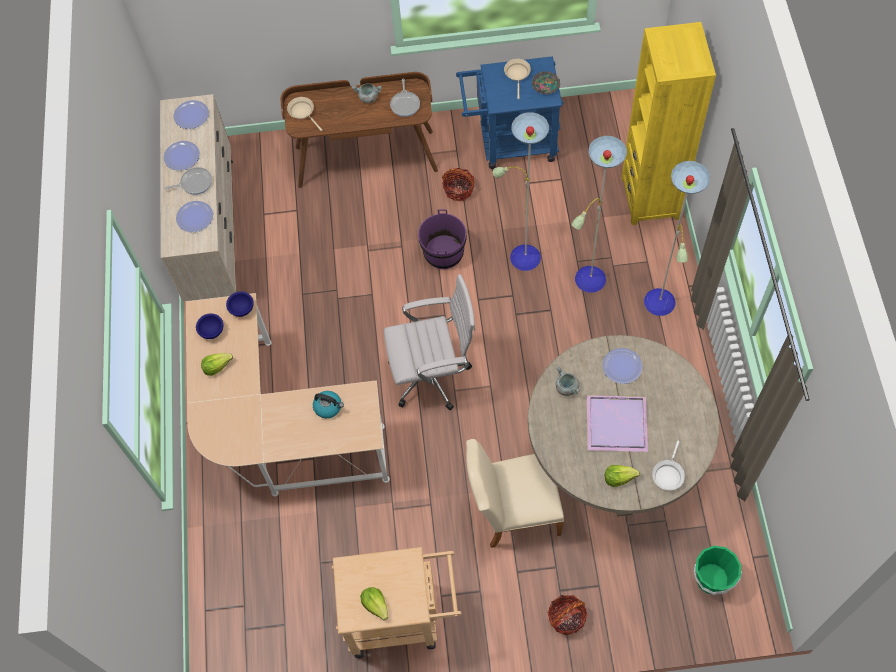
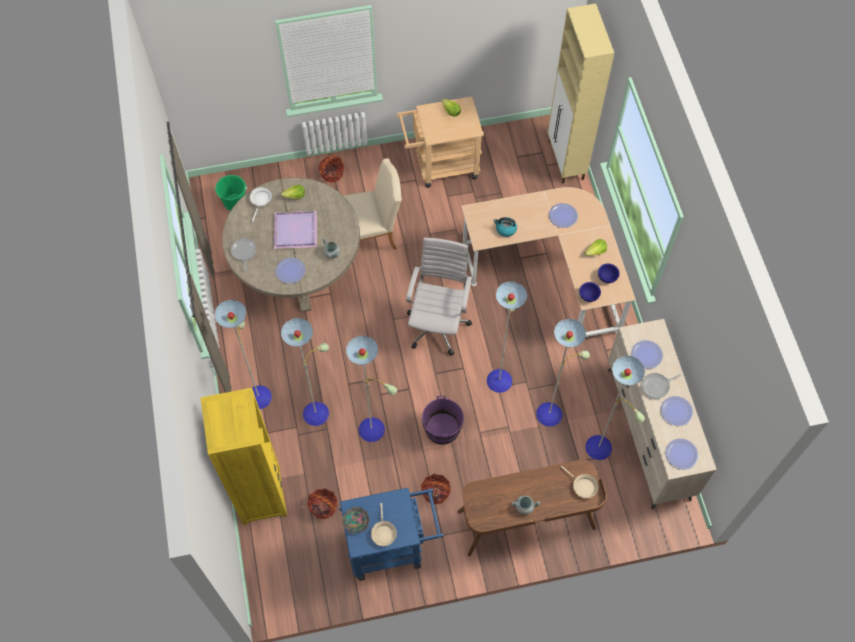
camera: 170 degrees right, 0 degrees up
white office chair [384,274,476,410] -> white office chair turned 120 degrees clockwise [406,238,472,356]
frying pan [390,79,420,117] -> frying pan moved to [231,238,256,271]
none -> basket [307,488,338,519]
none -> floor lamp [487,281,645,460]
none -> beige cabinet [548,4,614,184]
none -> plate [549,203,578,228]

